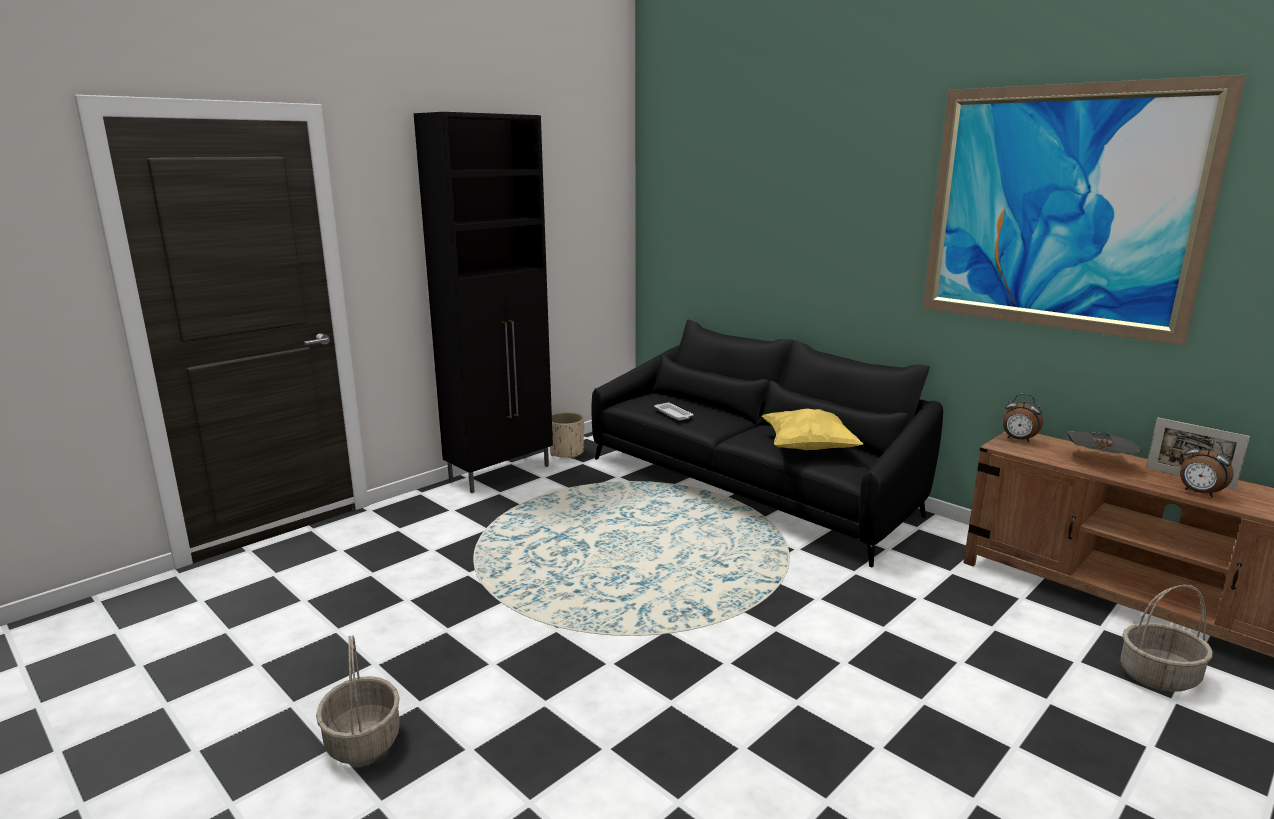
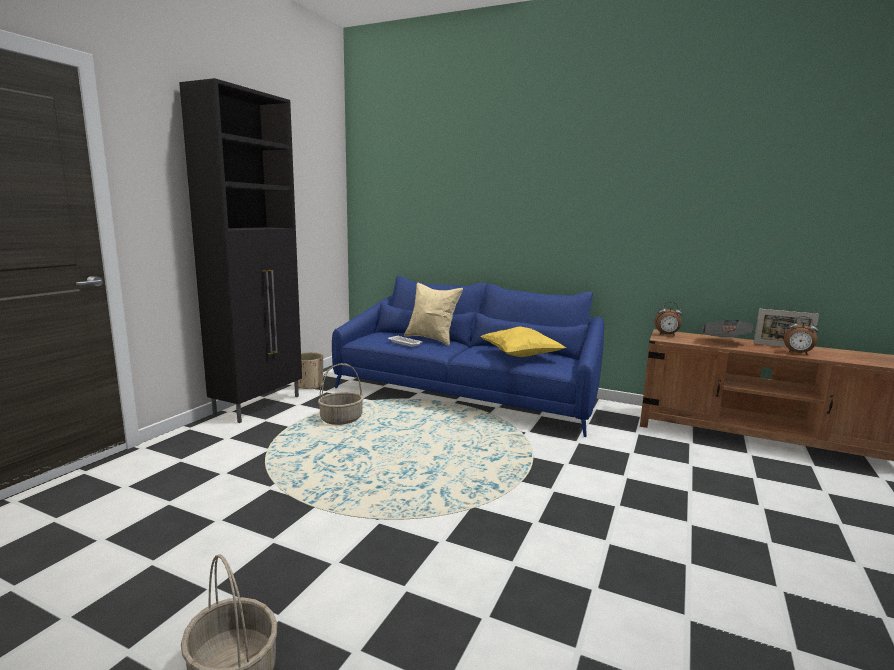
camera: 20 degrees left, 5 degrees down
black sofa [592,319,943,567] -> blue sofa [332,276,604,437]
picture [923,75,1246,346] -> none
basket [1120,584,1213,692] -> basket moved to [318,363,364,425]
none -> beige pillow [404,282,463,346]

